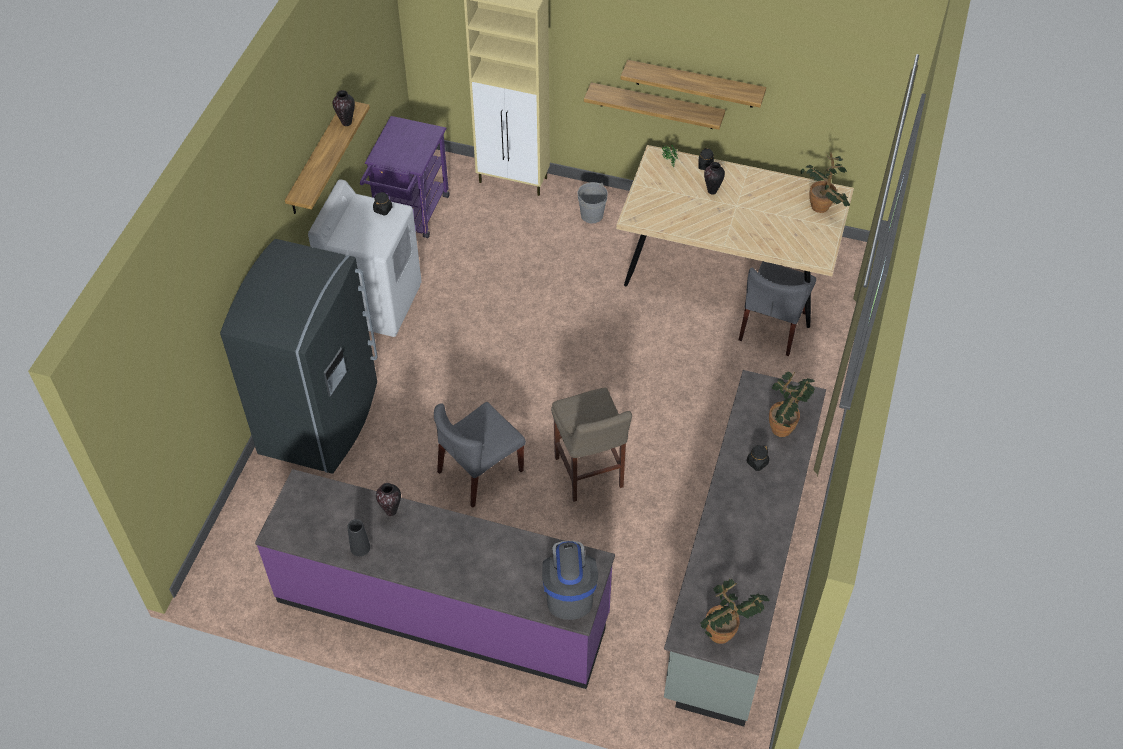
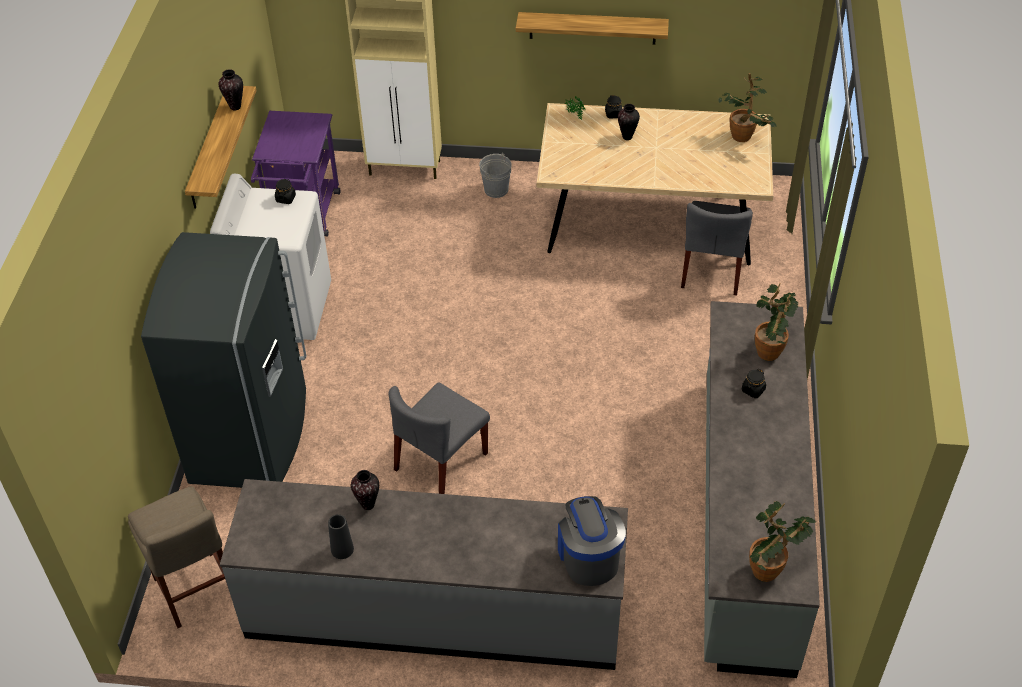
camera: 10 degrees left, 5 degrees down
purple counter [255,469,615,689] -> grey counter [220,479,628,670]
beige stool [551,387,632,502] -> beige stool moved to [128,486,228,628]
shelf [584,82,725,130] -> none

